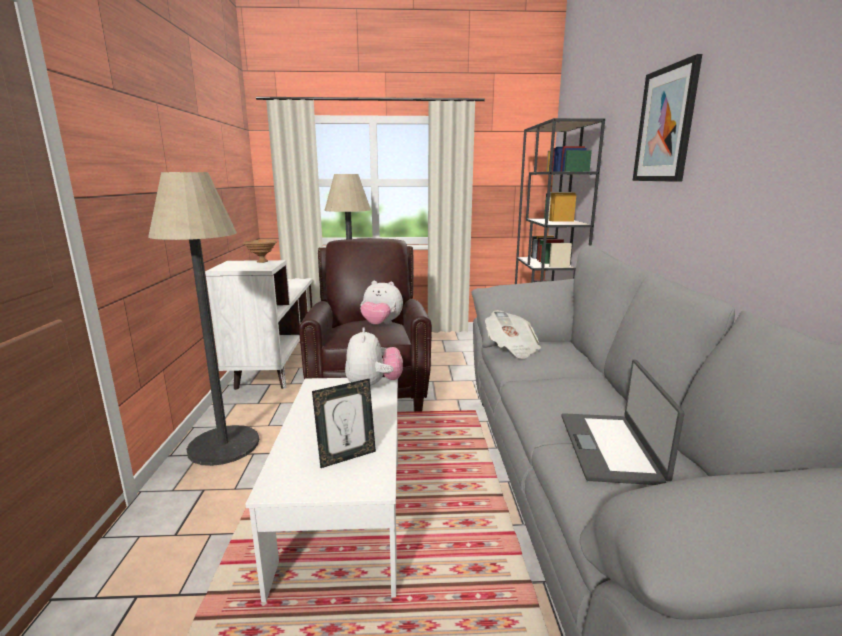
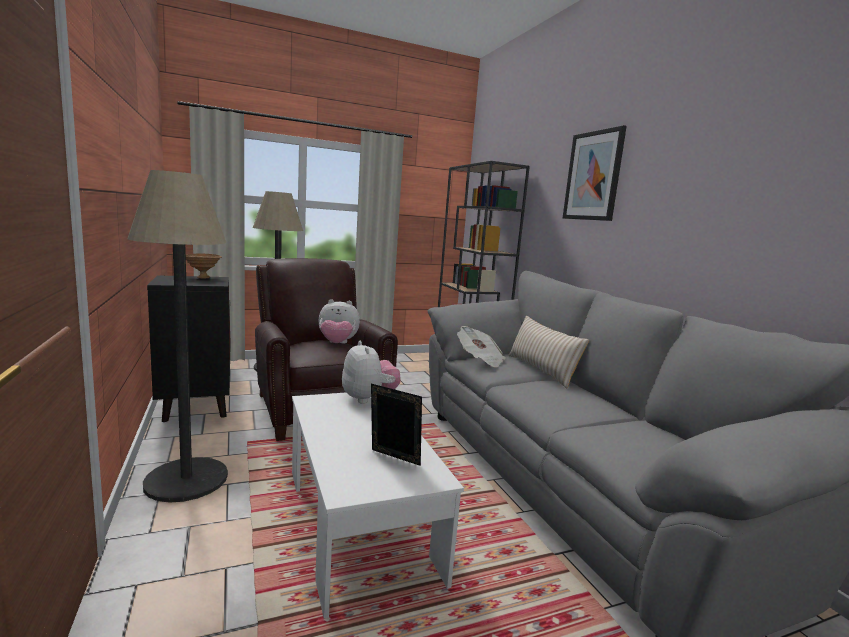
camera: 20 degrees left, 5 degrees down
white tv stand [205,260,312,390] -> black tv stand [147,275,231,422]
picture frame [312,378,376,468] -> picture frame turned 105 degrees counterclockwise [371,384,422,466]
laptop [561,359,684,485] -> none
none -> beige pillow [508,316,589,388]

